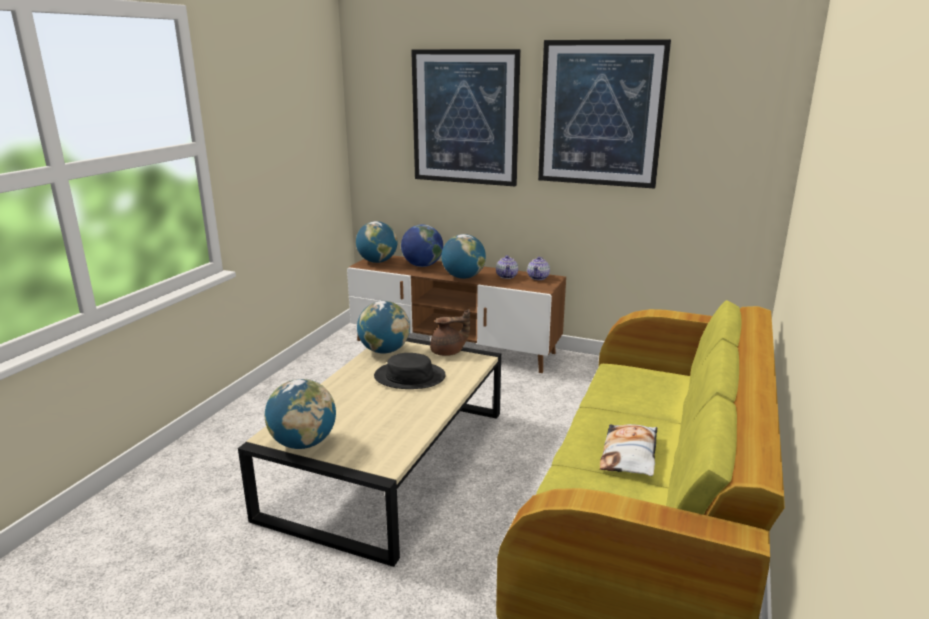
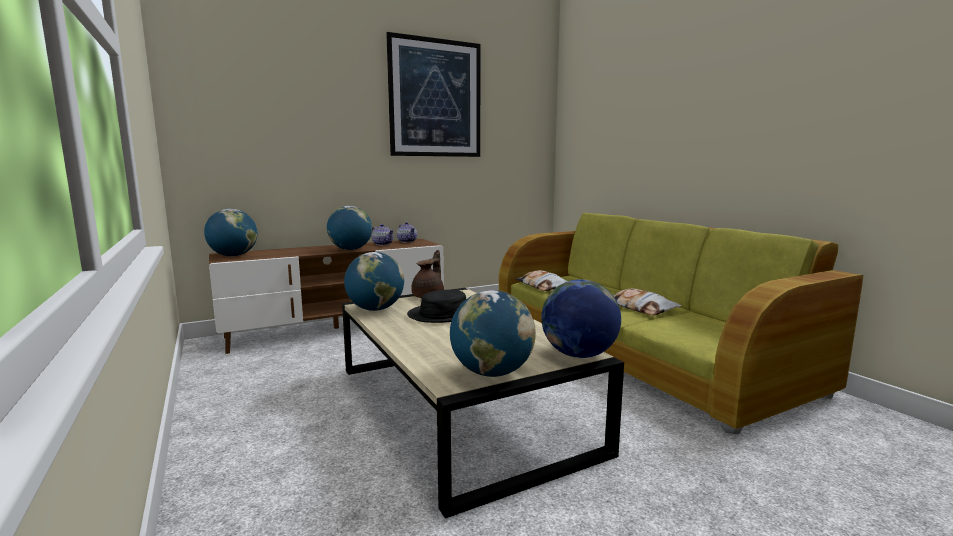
camera: 50 degrees left, 10 degrees down
globe [401,224,443,267] -> globe moved to [541,279,621,358]
picture [411,49,521,187] -> none
none -> pillow [515,270,568,291]

